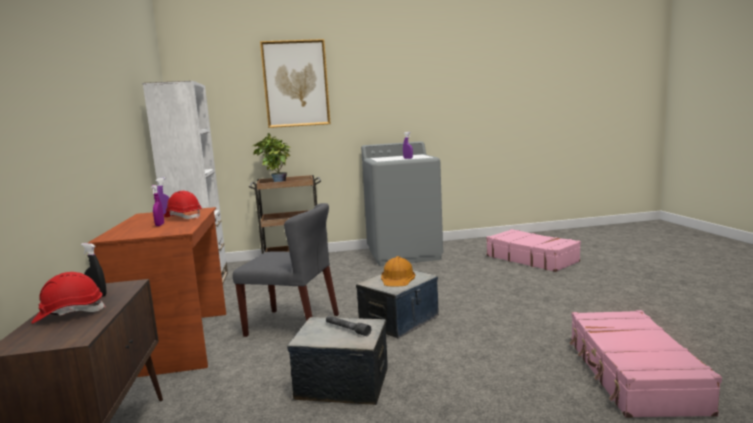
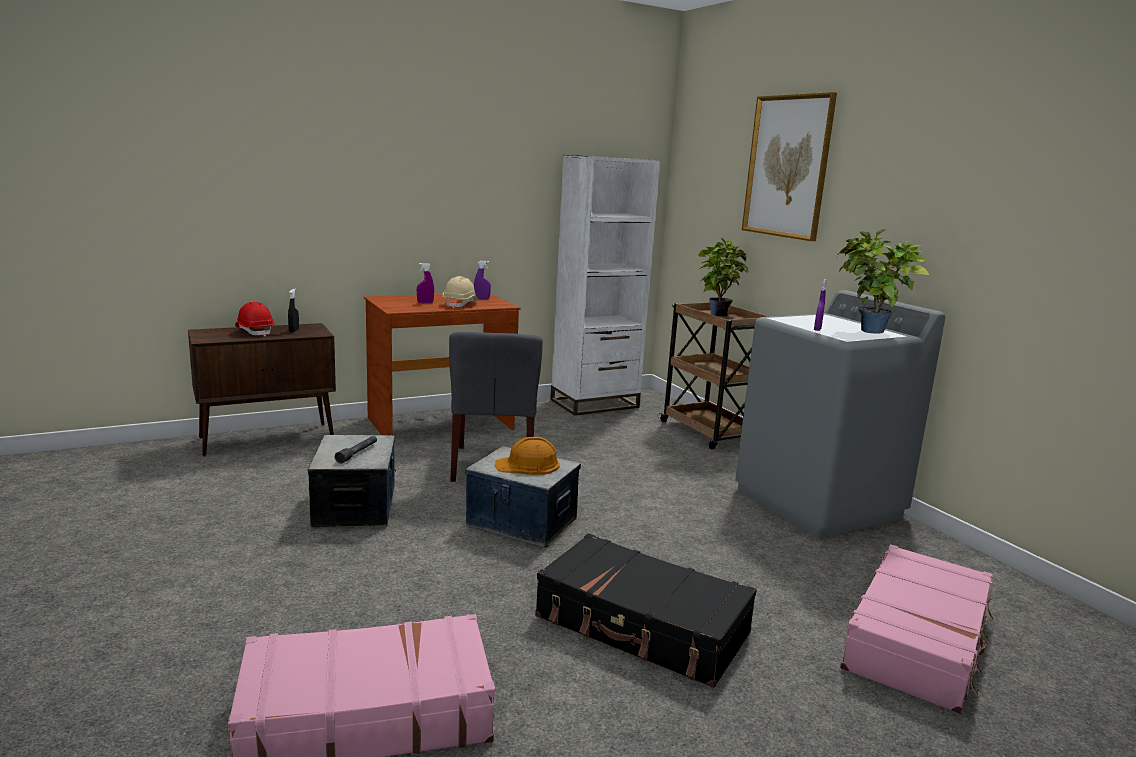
camera: 70 degrees right, 5 degrees up
red hard hat [164,191,202,219] -> beige hard hat [442,276,478,308]
none -> black suitcase [535,533,757,688]
none -> potted plant [837,229,929,334]

